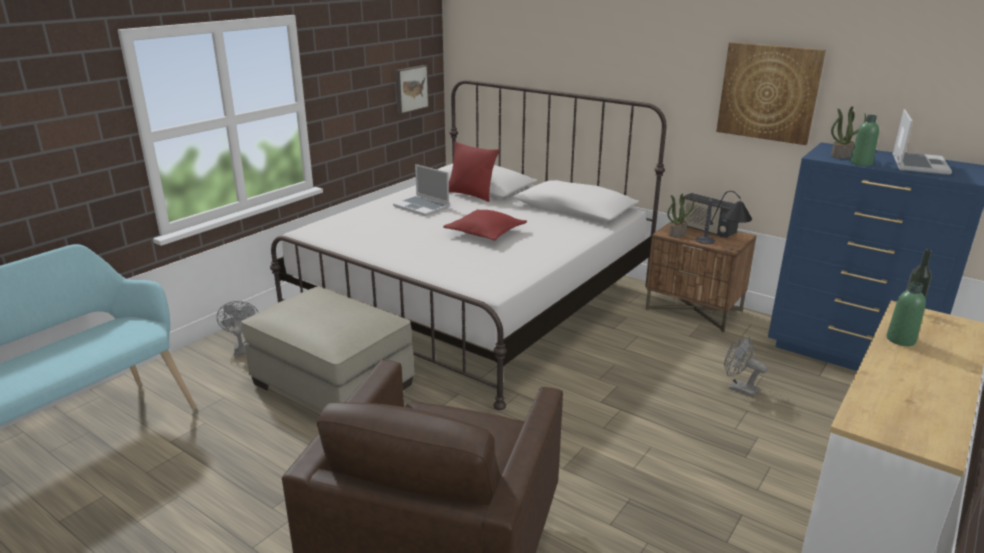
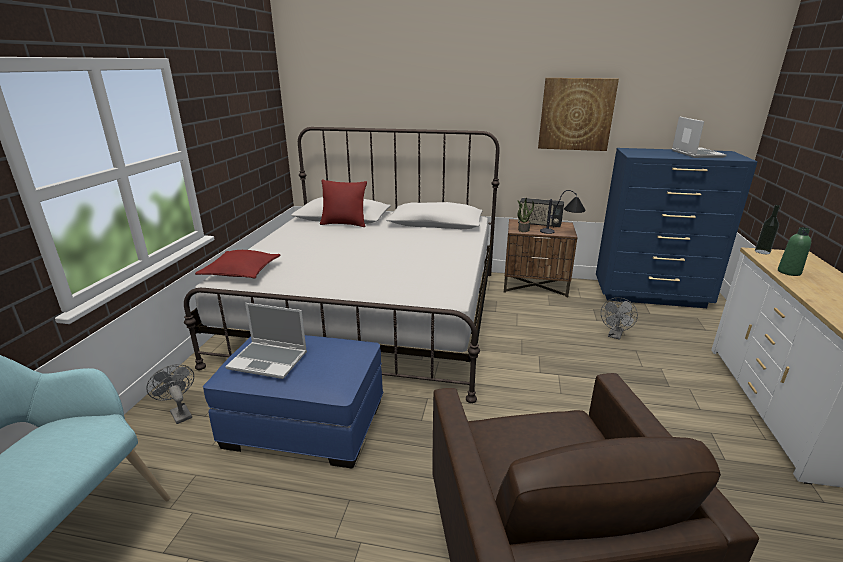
camera: 25 degrees left, 0 degrees up
beige ottoman [241,286,415,412] -> blue ottoman [203,335,383,469]
laptop [393,164,449,216] -> laptop moved to [225,303,307,379]
picture [396,65,429,114] -> none
red pillow [443,209,527,241] -> red pillow moved to [195,250,281,279]
grey fan [724,337,768,397] -> grey fan turned 75 degrees counterclockwise [601,297,638,340]
potted plant [831,106,866,159] -> none
green bottle [850,115,879,166] -> none

